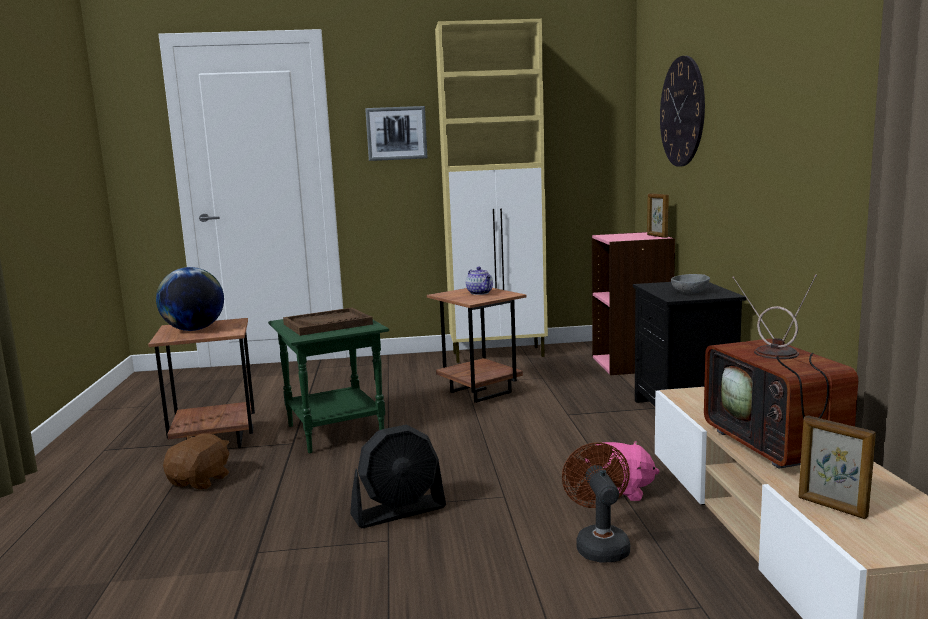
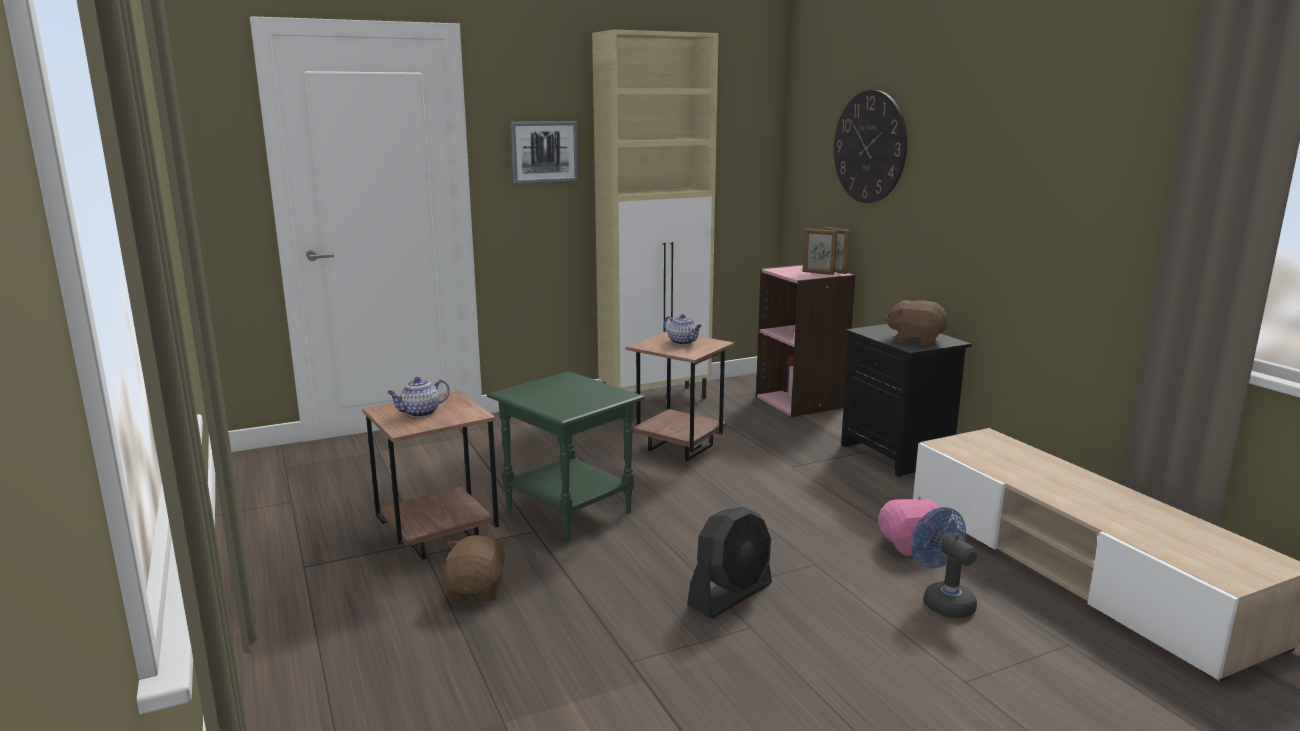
camera: 20 degrees left, 5 degrees up
globe [156,267,224,331] -> teapot [387,377,450,417]
brown tray [283,308,373,336] -> none
brown fan [562,443,630,563] -> blue fan [911,507,977,618]
grey bowl [671,274,710,294] -> brown plush toy [885,300,948,346]
television [704,274,858,469] -> none
picture frame [799,415,876,519] -> picture frame moved to [803,228,837,275]

